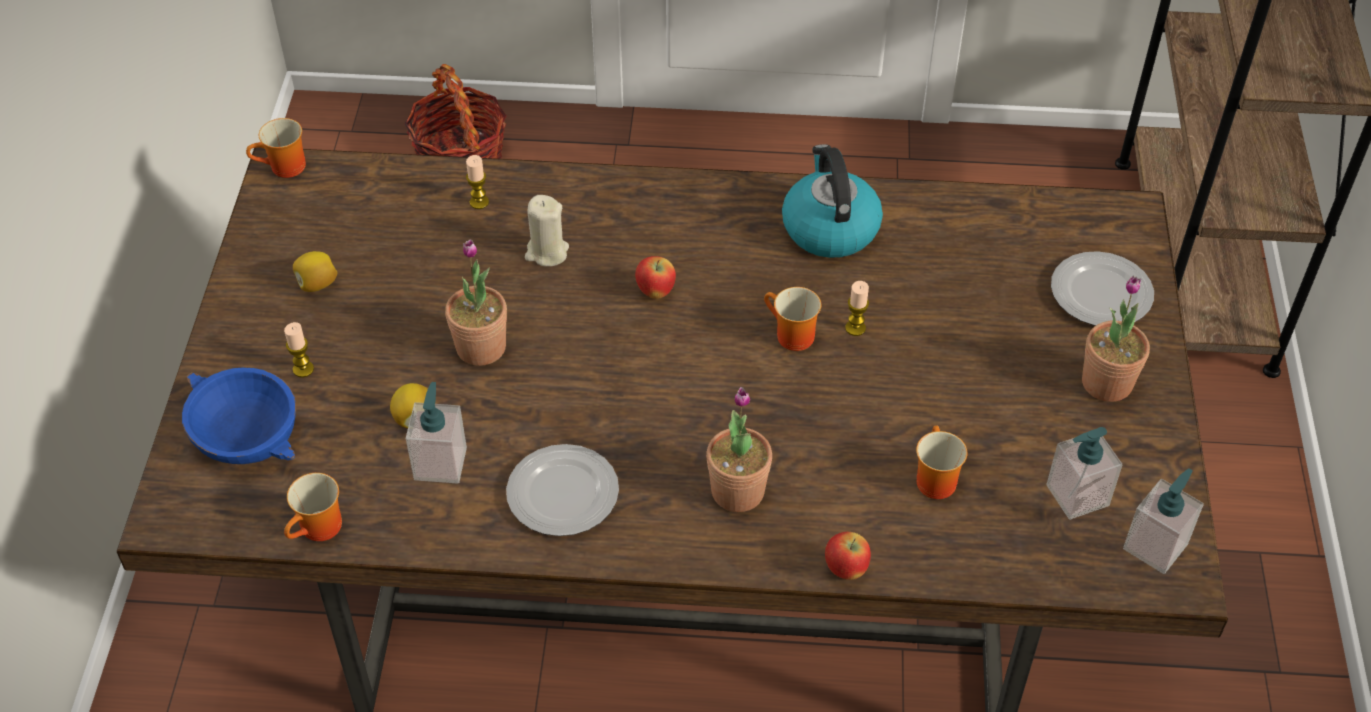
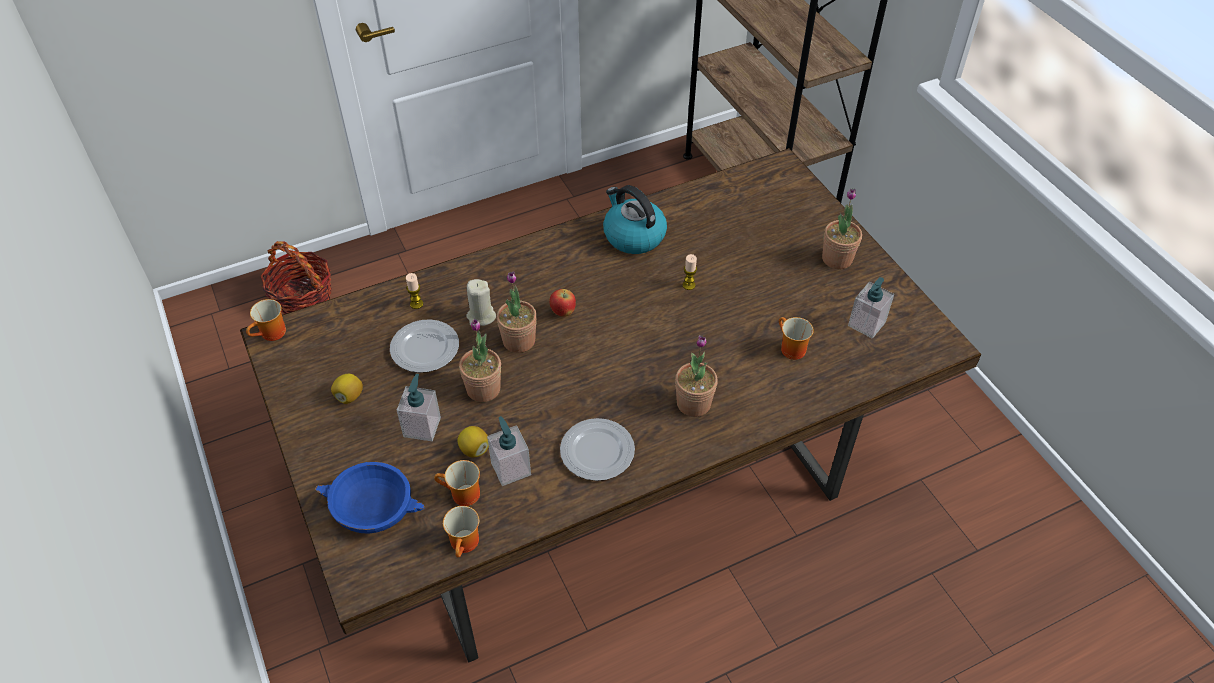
camera: 30 degrees left, 0 degrees up
candle [284,322,314,378] -> none
mug [764,287,821,351] -> mug moved to [434,460,480,506]
apple [825,532,871,580] -> none
plate [1051,251,1154,326] -> plate moved to [390,319,459,373]
soap dispenser [1123,469,1204,574] -> soap dispenser moved to [397,374,441,441]
none -> potted plant [496,271,537,353]

